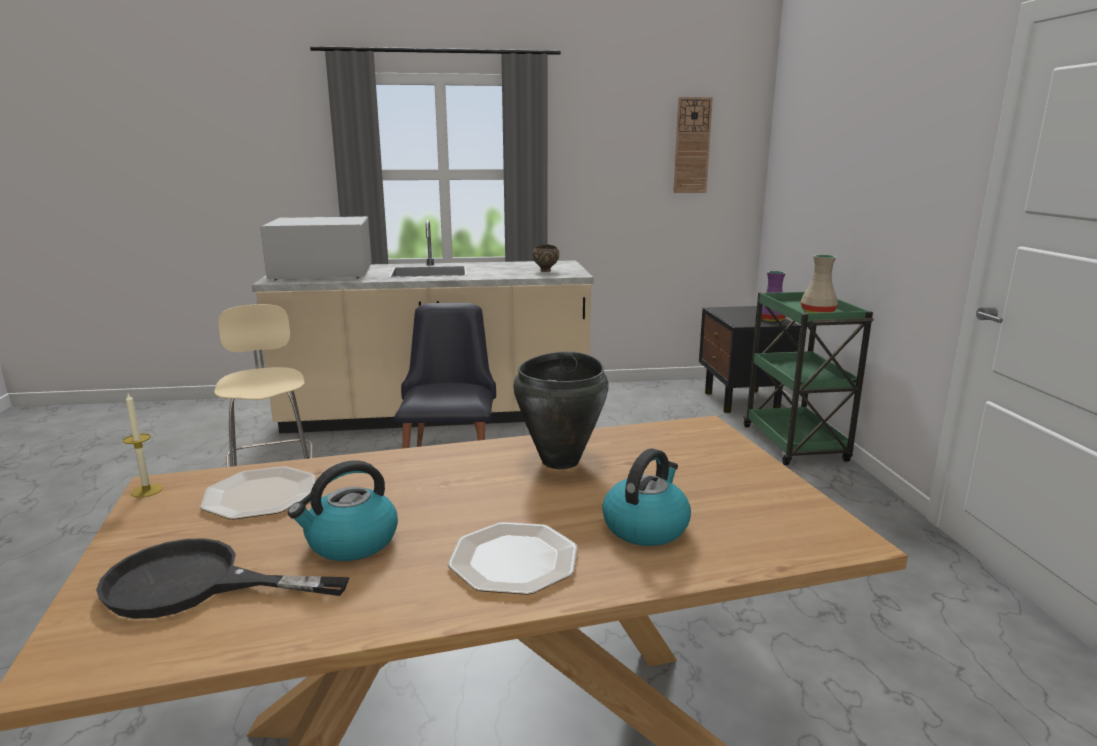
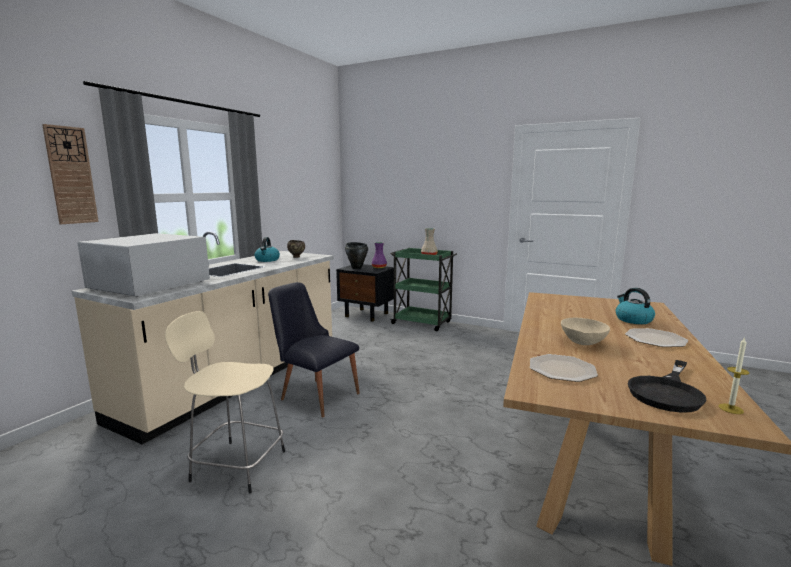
camera: 55 degrees left, 5 degrees down
candle [123,393,163,498] -> candle moved to [718,337,749,414]
kettle [288,460,398,561] -> kettle moved to [254,237,280,262]
black cooking pot [513,352,608,469] -> black cooking pot moved to [345,242,368,269]
wall clock [673,97,713,193] -> wall clock moved to [42,124,99,224]
none -> beige bowl [561,318,610,345]

